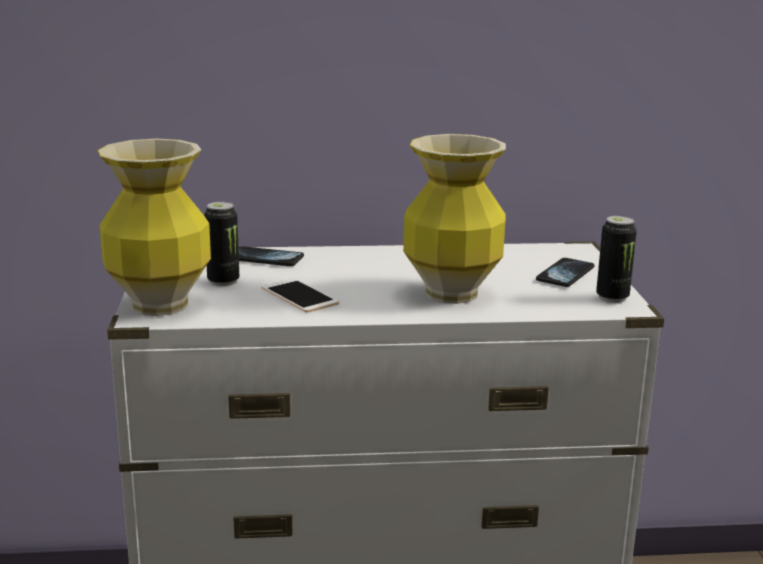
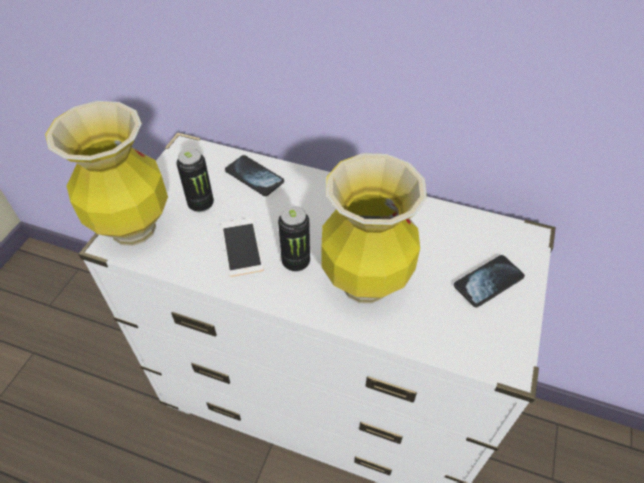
camera: 25 degrees right, 30 degrees up
can [596,216,637,303] -> can moved to [278,206,310,272]

